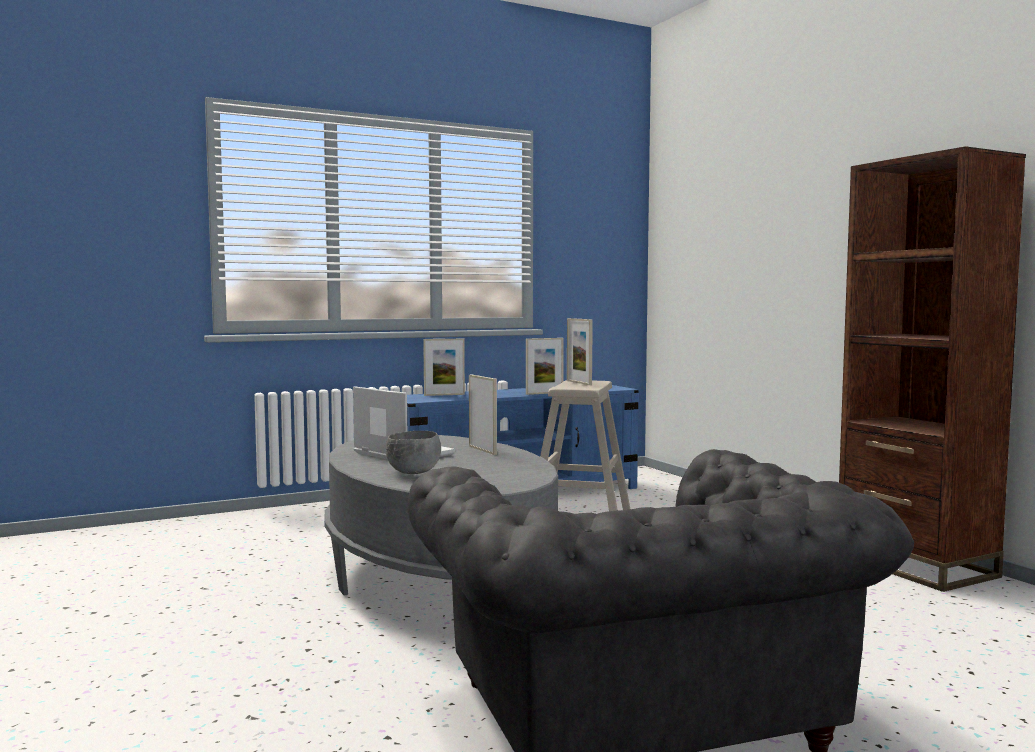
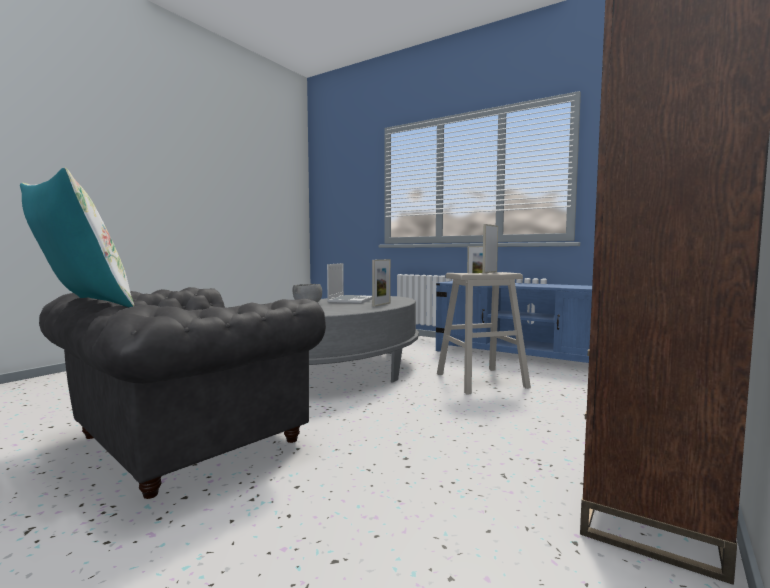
camera: 60 degrees right, 0 degrees up
picture frame [526,338,564,395] -> none
none -> white pillow [20,168,134,307]

